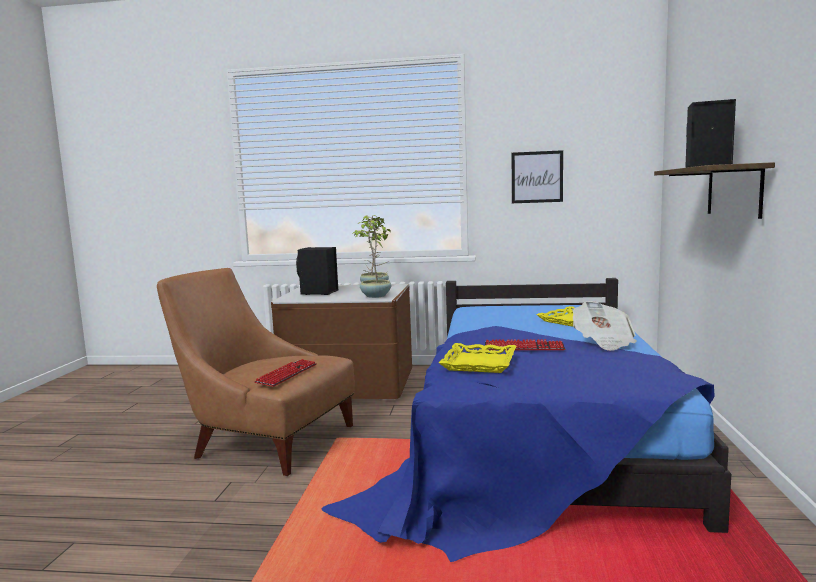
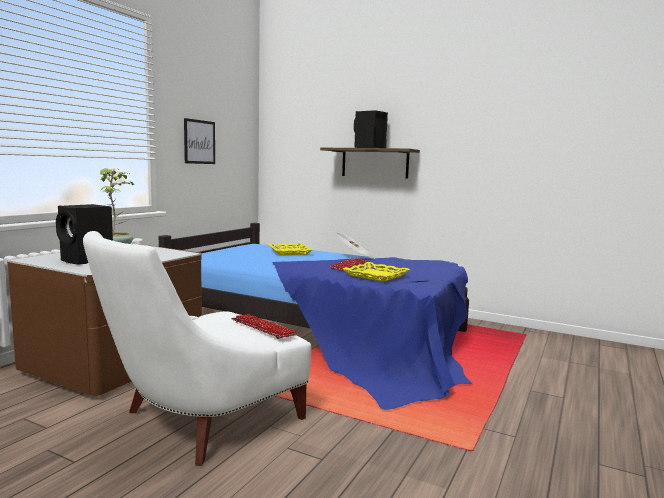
camera: 70 degrees left, 0 degrees up
brown armchair [157,268,355,476] -> white armchair [83,231,311,466]
potted plant [352,217,391,298] -> none

